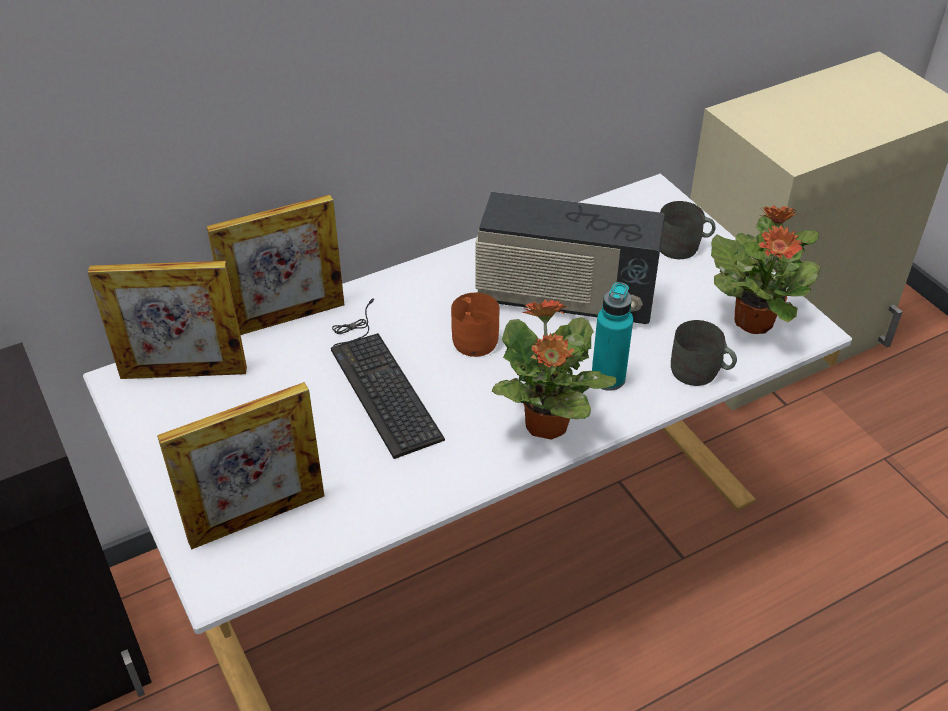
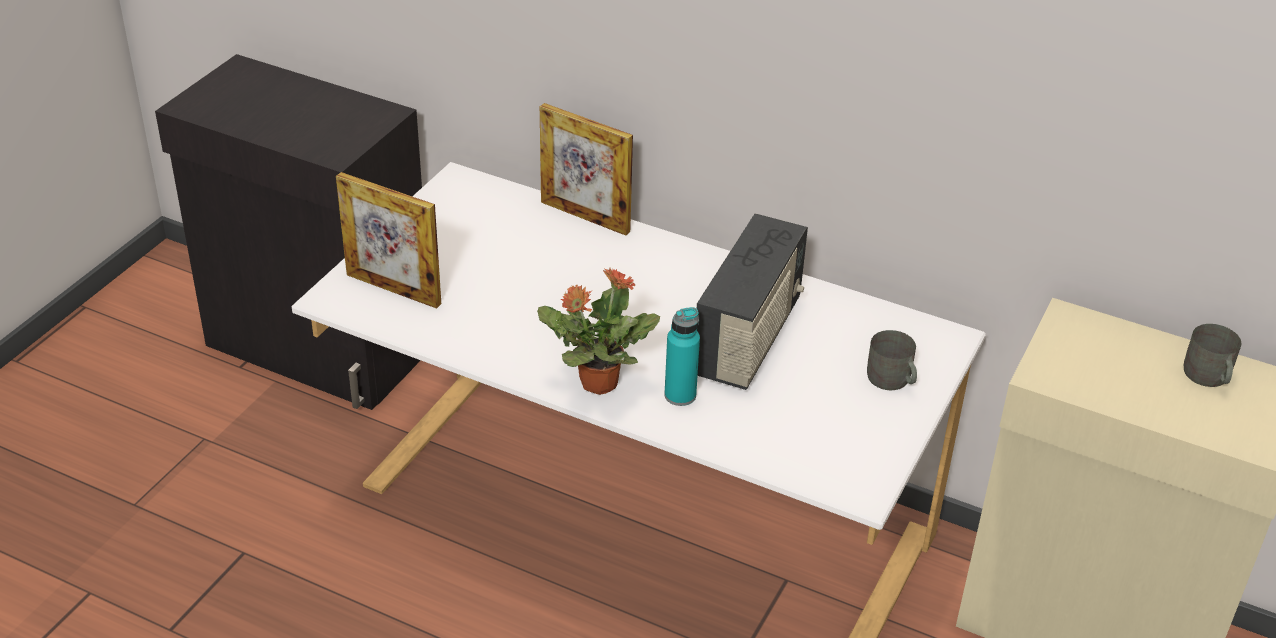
camera: 55 degrees right, 5 degrees down
picture frame [88,261,247,379] -> none
keyboard [331,298,445,459] -> none
orange mug [451,293,499,357] -> none
radio [475,192,665,324] -> radio turned 135 degrees counterclockwise [697,213,808,390]
grey mug [671,320,737,386] -> grey mug moved to [1184,324,1241,387]
potted plant [711,205,821,334] -> none

